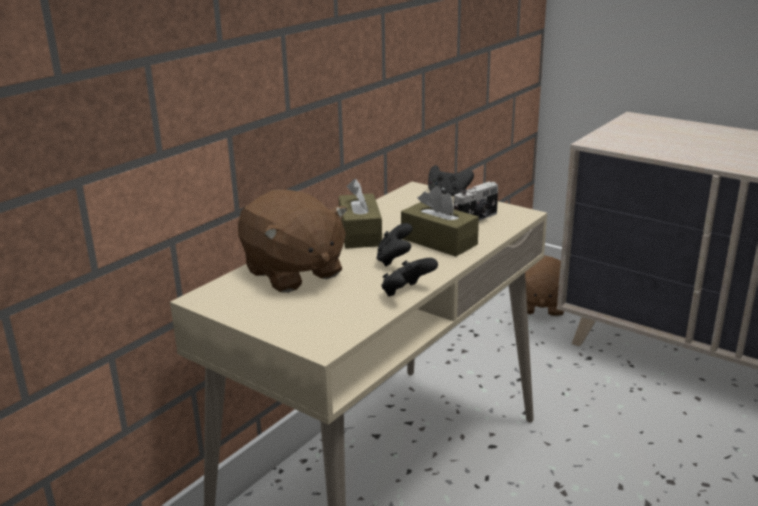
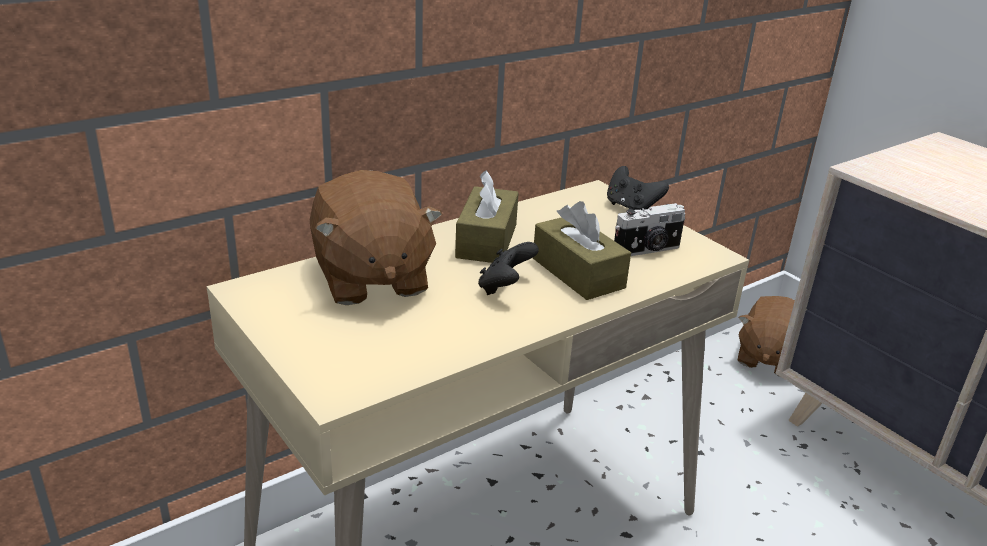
camera: 15 degrees right, 5 degrees up
black game controller [381,258,438,297] -> none

